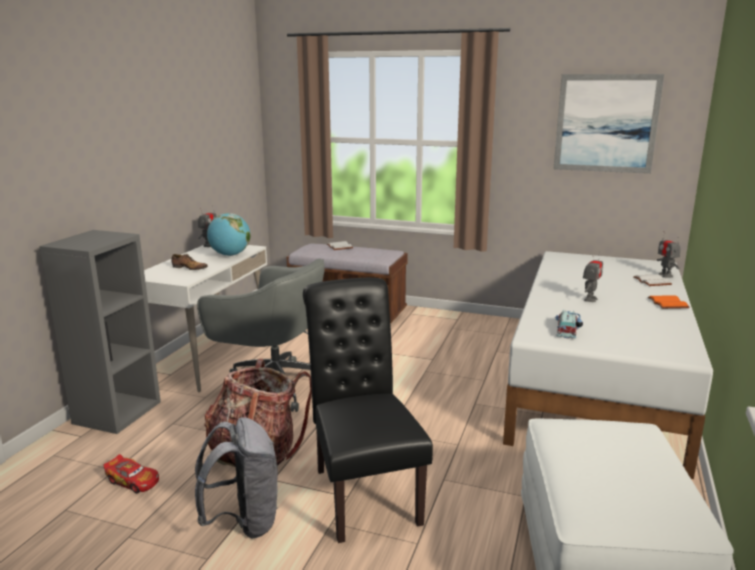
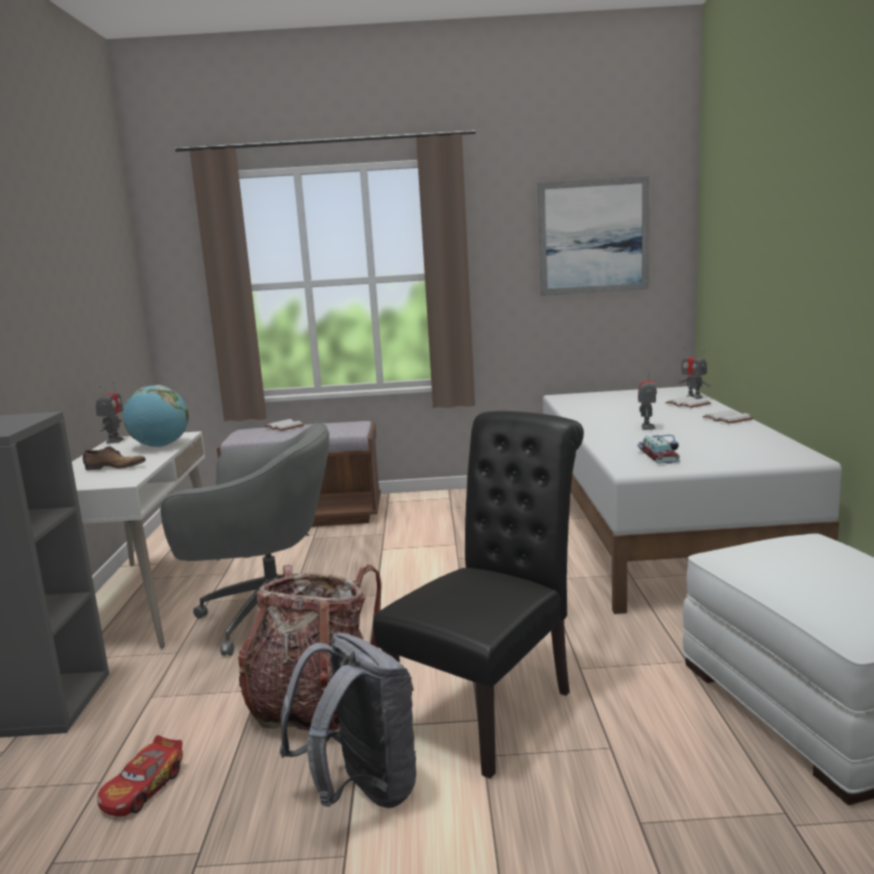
camera: 20 degrees left, 5 degrees down
toy car [103,454,159,494] -> toy car turned 105 degrees clockwise [97,735,183,816]
black chair [303,278,433,543] -> black chair turned 75 degrees clockwise [373,411,584,779]
orange book [648,295,690,309] -> white book [703,410,754,424]

